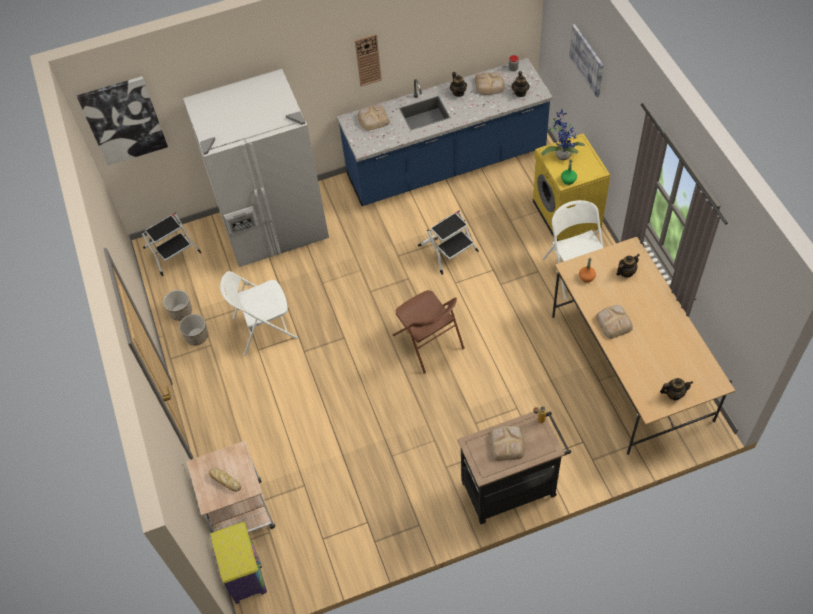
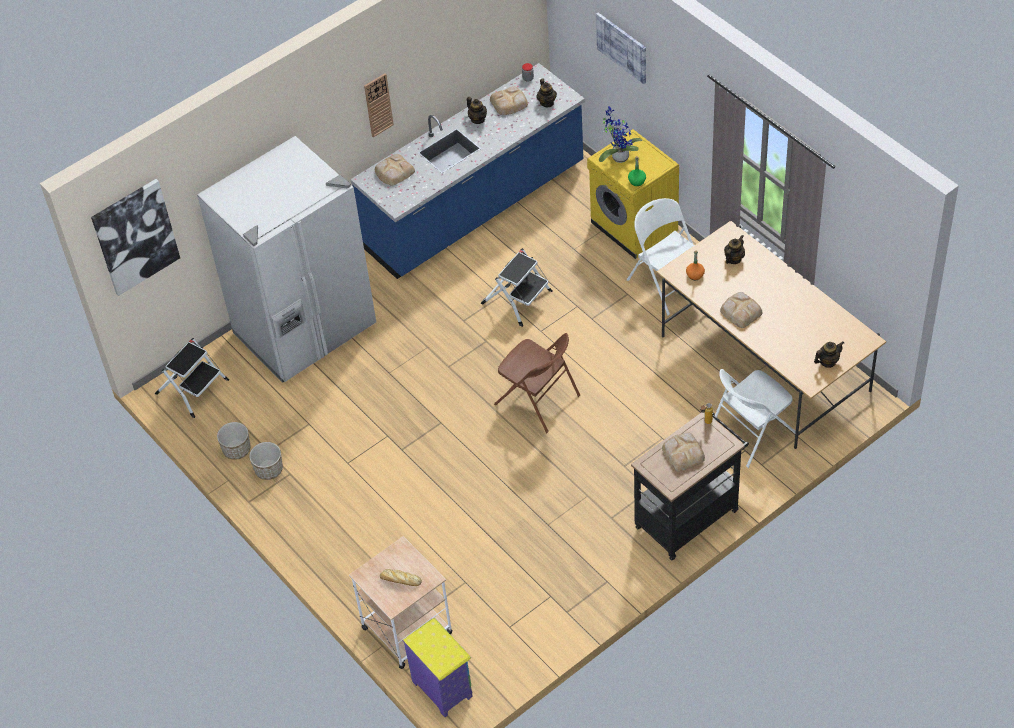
camera: 20 degrees left, 5 degrees down
white chair [220,271,298,356] -> white chair moved to [713,369,796,468]

